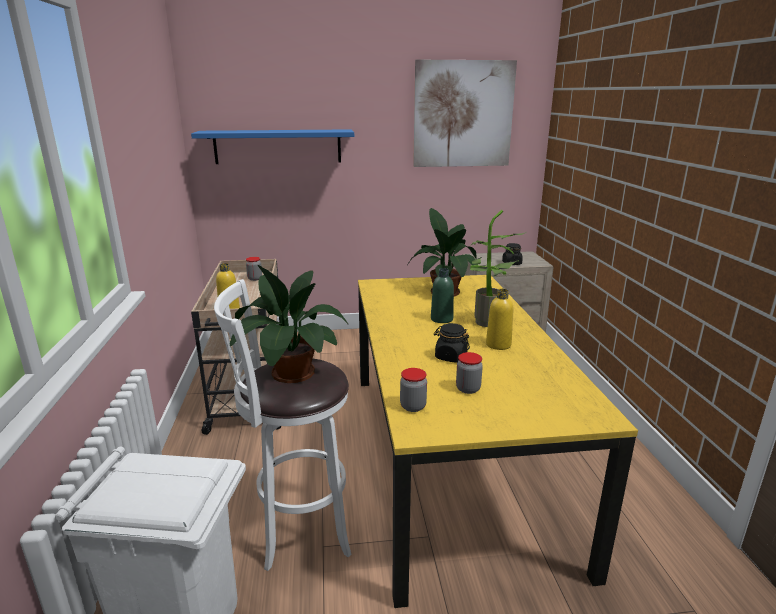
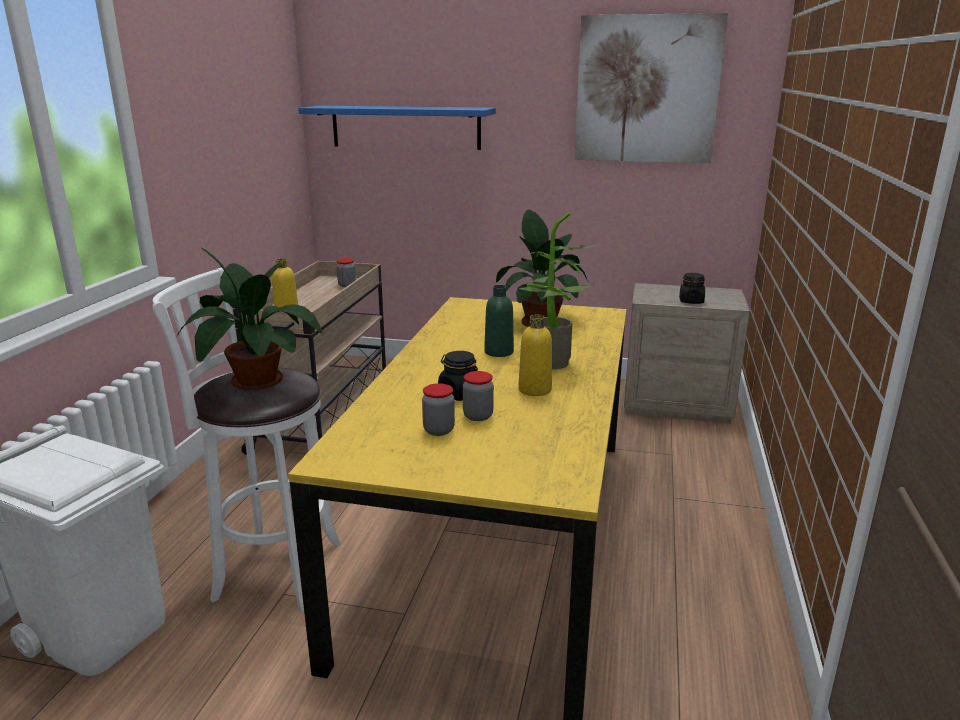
camera: 20 degrees right, 0 degrees up
jar [400,368,427,412] -> jar moved to [463,371,494,421]

